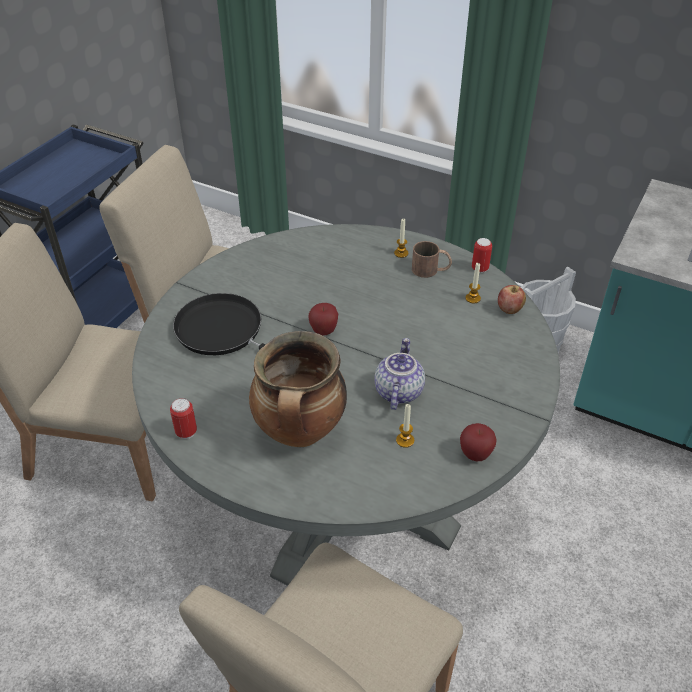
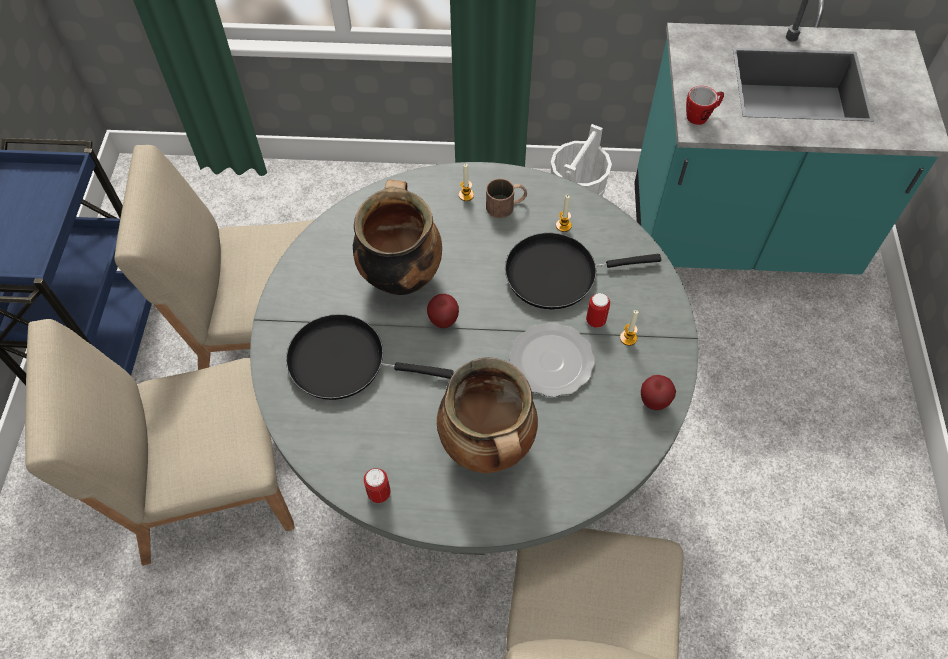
camera: 25 degrees left, 15 degrees up
teapot [375,338,425,410] -> plate [509,322,595,397]
candle [396,404,414,448] -> candle moved to [620,310,638,346]
can [472,238,492,272] -> can moved to [586,293,610,328]
apple [498,285,526,314] -> none
none -> cooking pot [353,180,442,295]
none -> black frying pan [505,233,662,310]
none -> mug [686,86,724,125]

